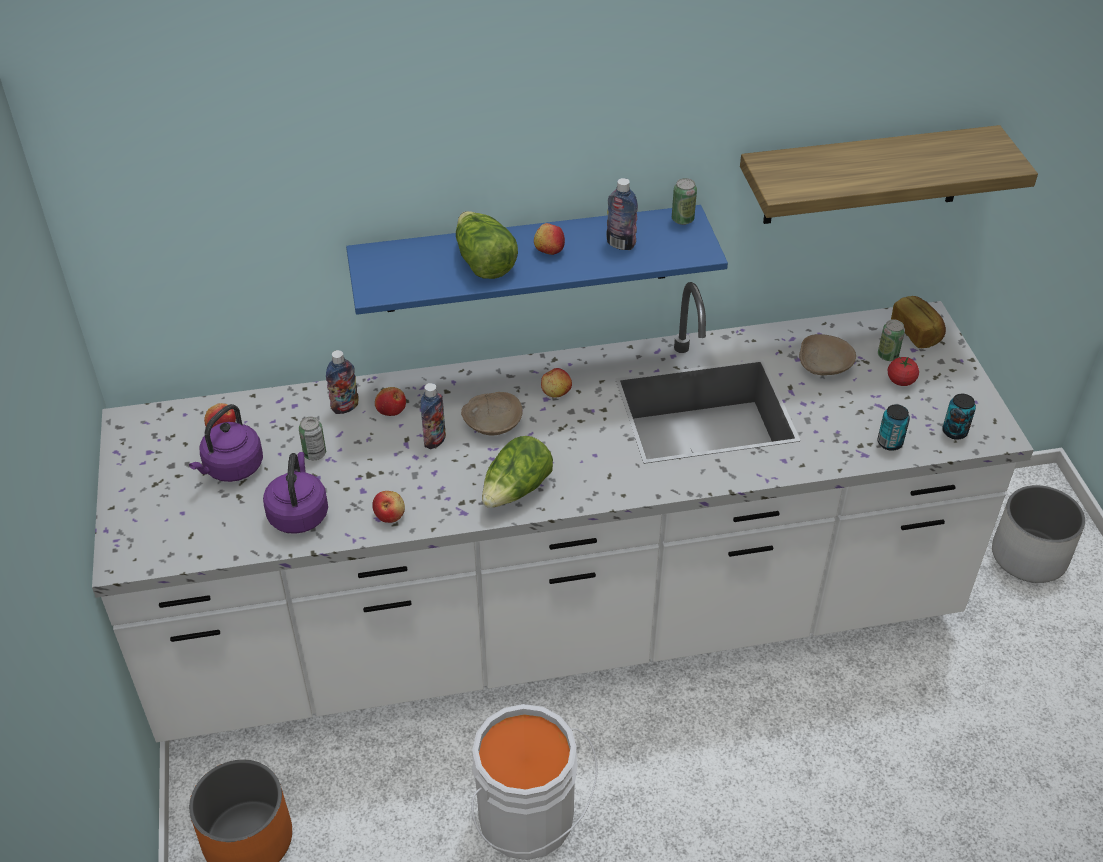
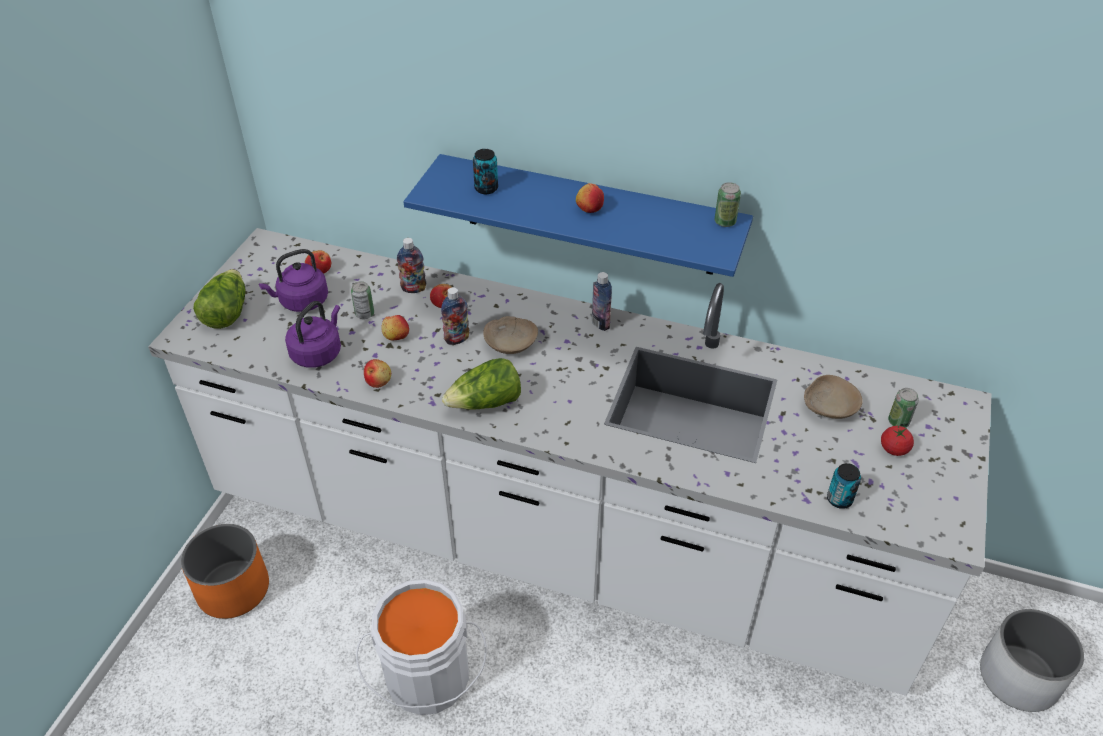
camera: 30 degrees right, 0 degrees up
lettuce [456,211,518,279] -> lettuce moved to [193,269,245,329]
apple [541,368,572,398] -> apple moved to [381,315,409,340]
bottle [606,178,638,250] -> bottle moved to [592,272,612,331]
shelf [740,125,1038,224] -> none
bread [891,296,946,348] -> none
can [942,394,976,440] -> can moved to [473,149,498,194]

